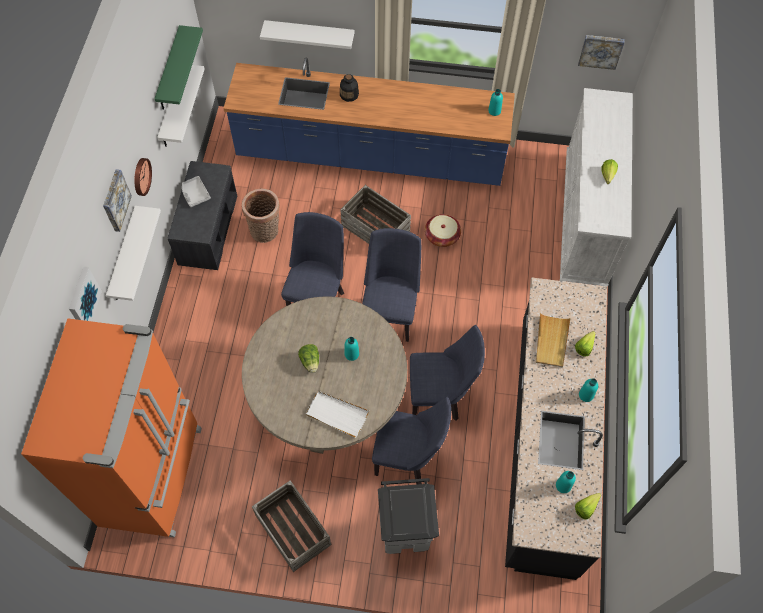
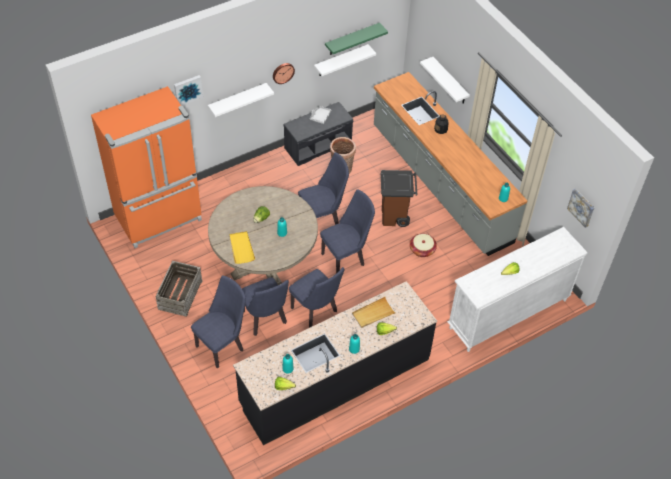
camera: 50 degrees right, 10 degrees down
picture [103,169,132,232] -> none
blue counter [223,57,515,186] -> grey counter [374,72,528,256]
white tray [306,391,369,438] -> yellow tray [230,231,255,264]
crate [340,185,411,244] -> brown trash can [381,170,417,227]
grey trash can [378,478,439,554] -> blue chair [191,275,246,369]

